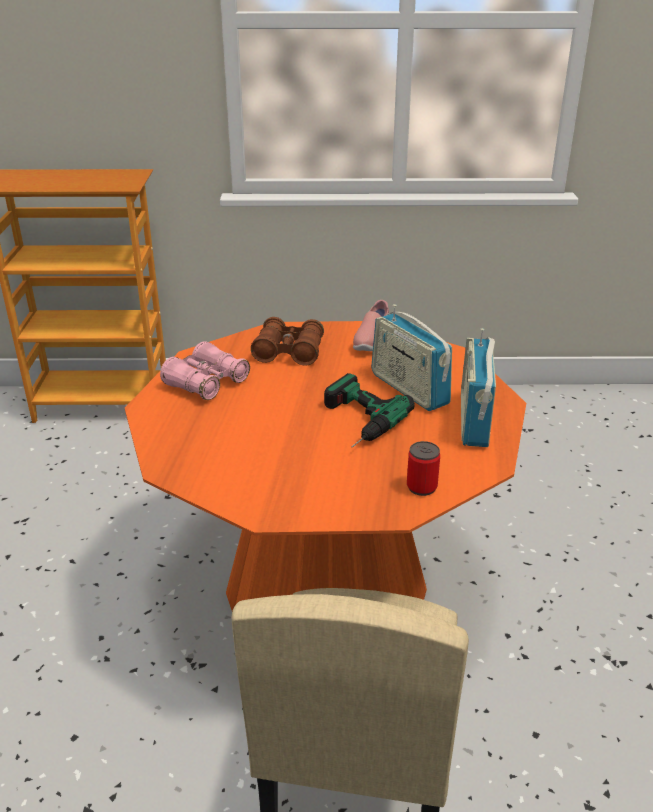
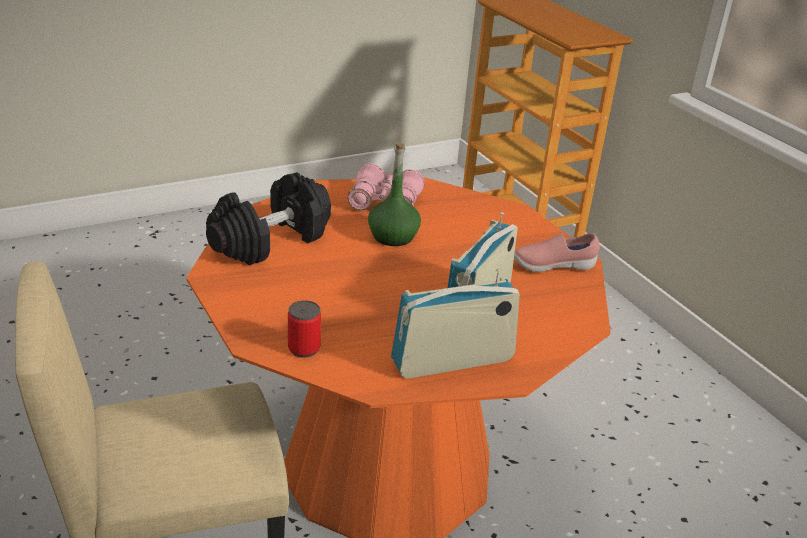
camera: 60 degrees right, 0 degrees up
brown binoculars [251,317,324,366] -> none
power drill [324,373,415,447] -> none
none -> black dumbbell [206,172,331,266]
none -> green bottle [368,142,421,246]

